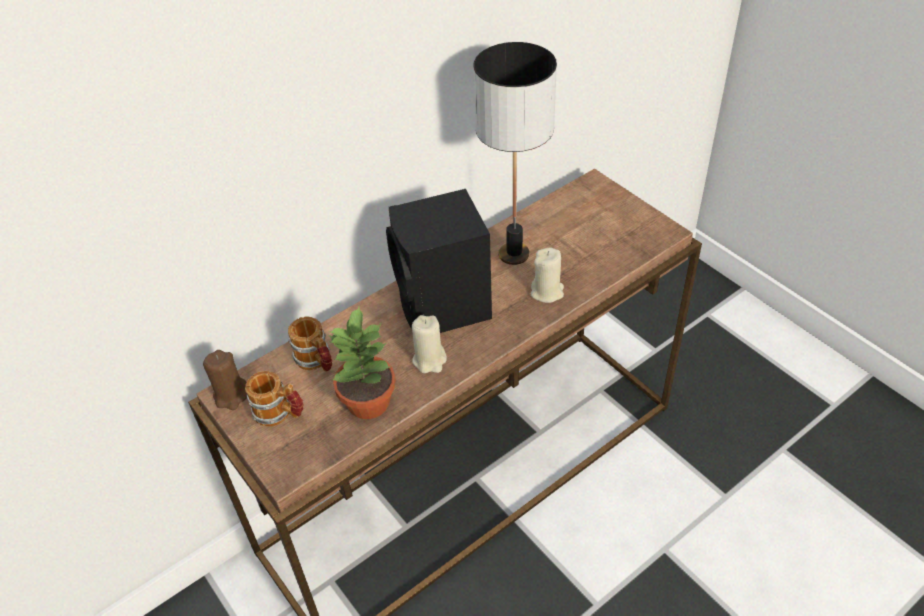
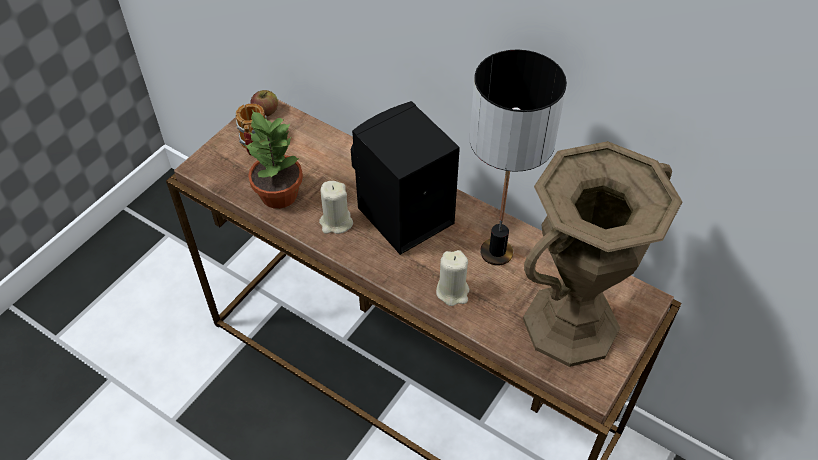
camera: 70 degrees right, 5 degrees up
brown candle [203,350,247,410] -> apple [250,90,278,117]
mug [288,317,332,372] -> none
none -> brown vase [523,141,682,367]

